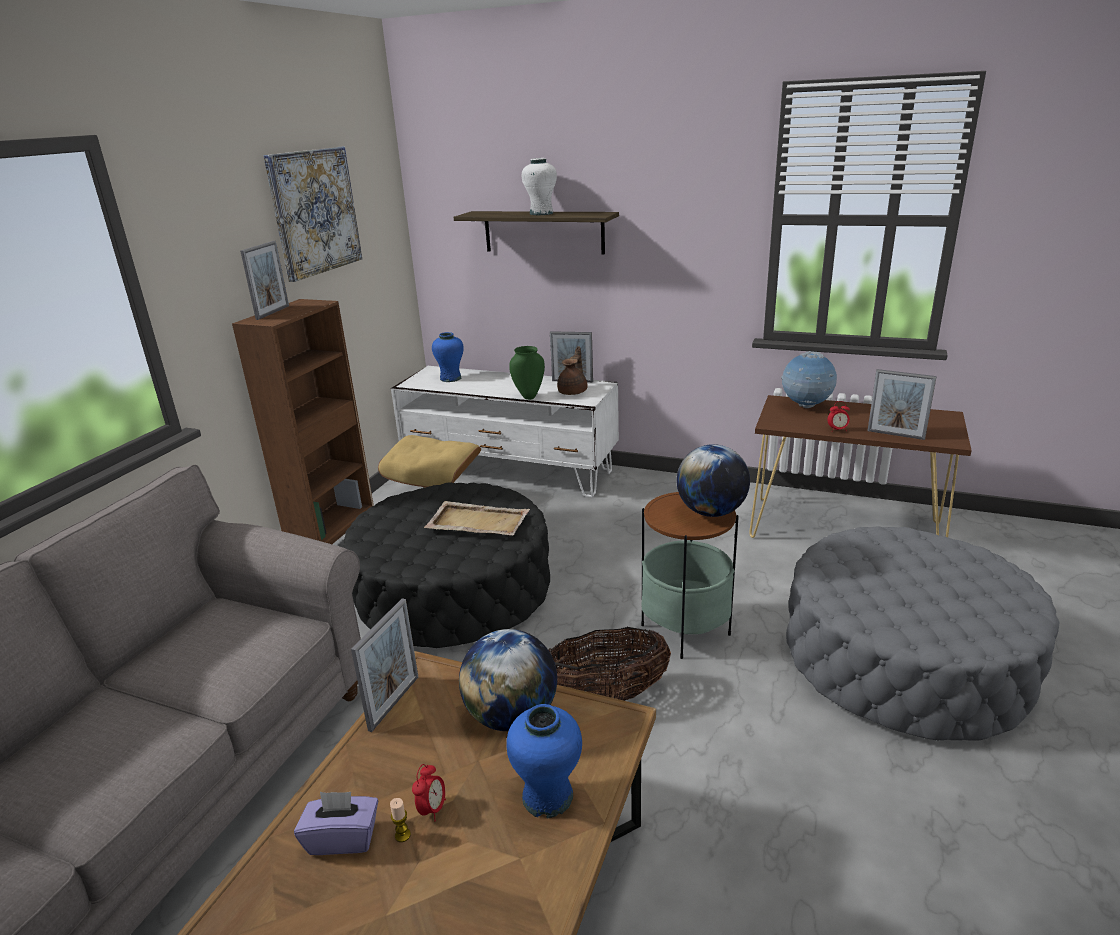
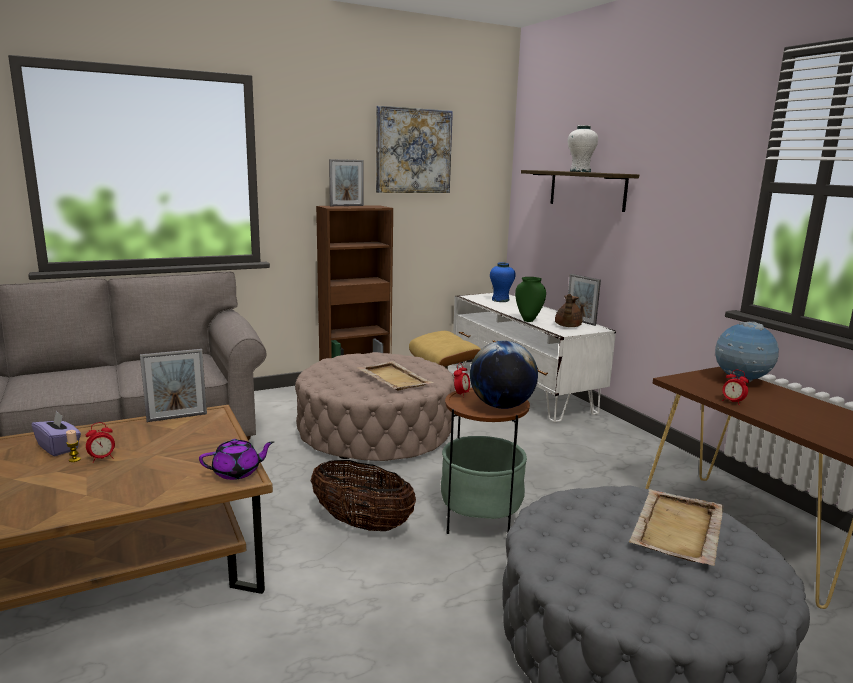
camera: 40 degrees right, 10 degrees down
black ottoman [343,483,550,648] -> beige ottoman [295,352,455,461]
globe [459,629,557,731] -> none
blue vase [506,704,582,819] -> none
brown teapot [557,346,588,395] -> brown teapot turned 135 degrees clockwise [555,294,583,327]
picture frame [868,369,937,440] -> none
none -> purple teapot [199,439,274,480]
none -> alarm clock [454,363,470,395]
none -> beige tray [629,489,724,566]

